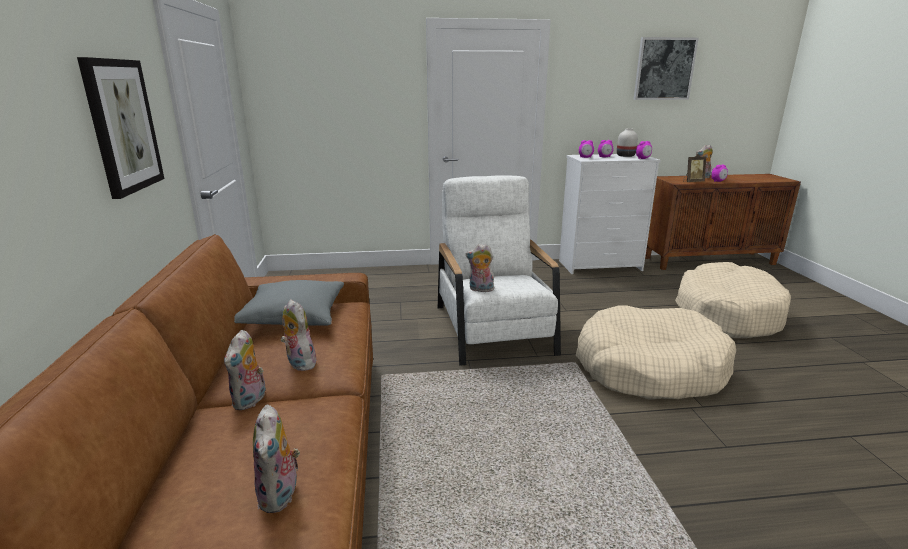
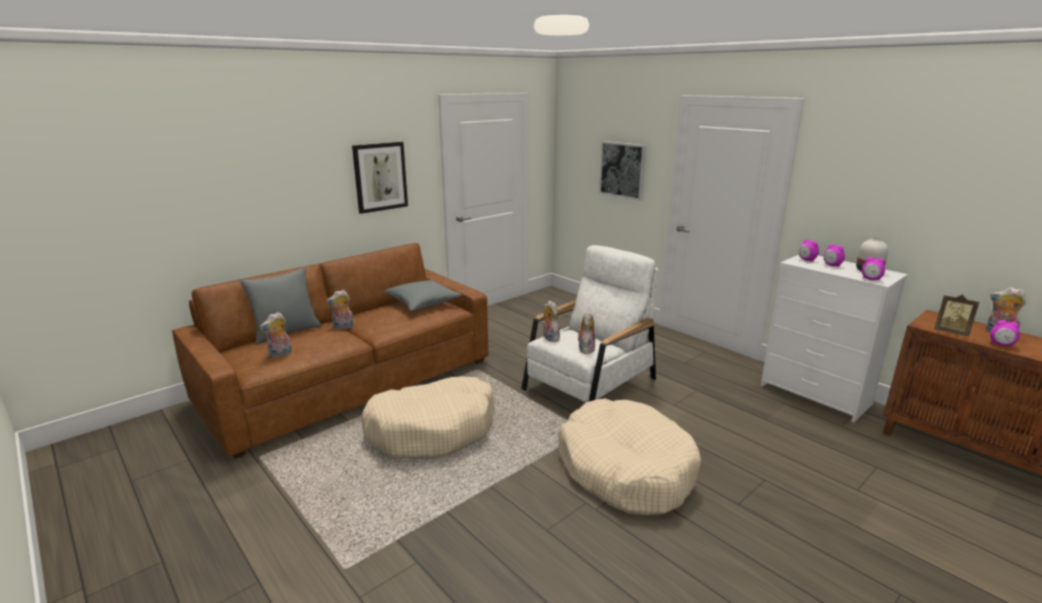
camera: 55 degrees right, 0 degrees up
plush toy [281,299,316,371] -> plush toy moved to [577,310,595,354]
picture [633,37,699,100] -> picture moved to [599,141,646,201]
beige dog bed [675,262,791,338] -> beige dog bed moved to [362,376,494,459]
none -> grey pillow [240,268,321,344]

